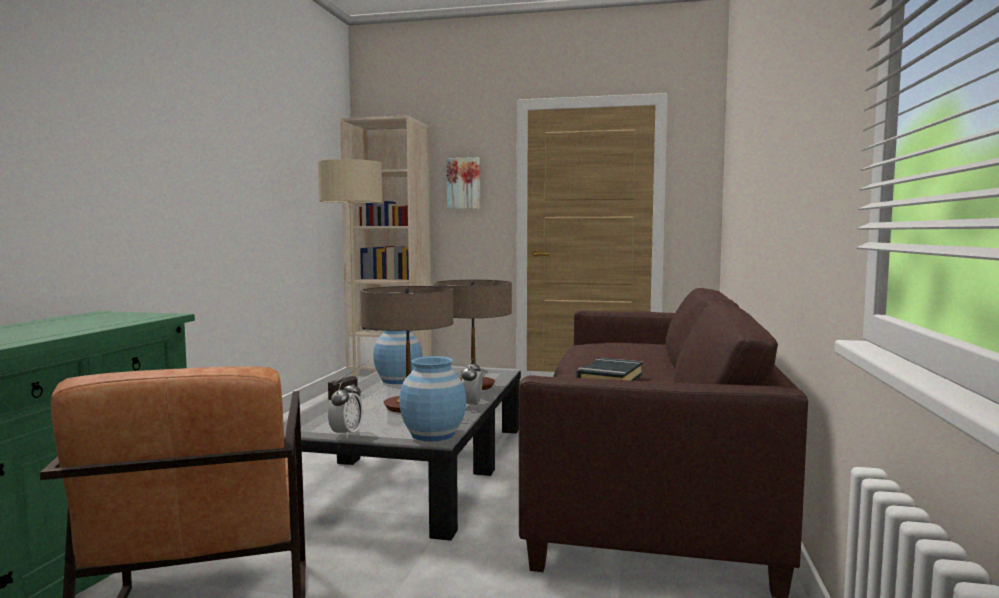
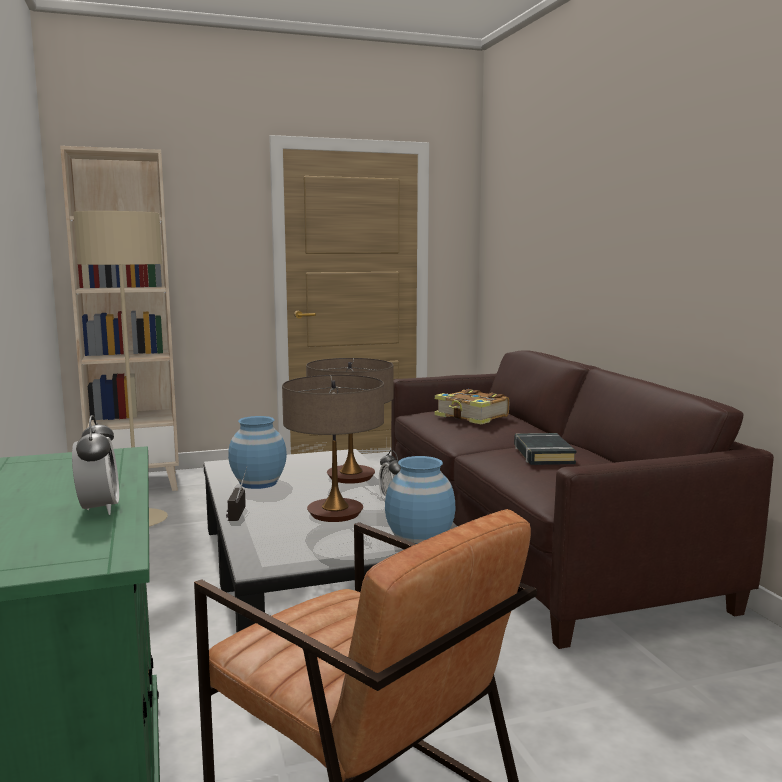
camera: 30 degrees left, 5 degrees up
alarm clock [328,379,363,438] -> alarm clock moved to [72,415,119,515]
picture [447,157,480,209] -> none
none -> book [434,389,509,424]

